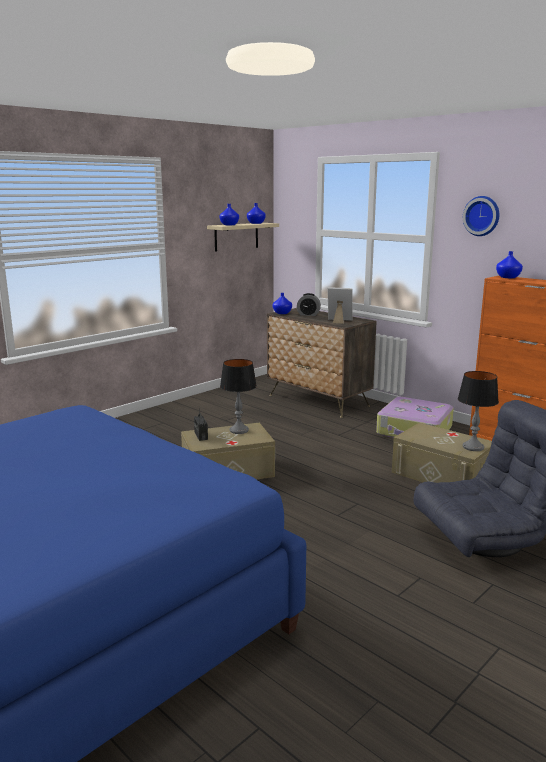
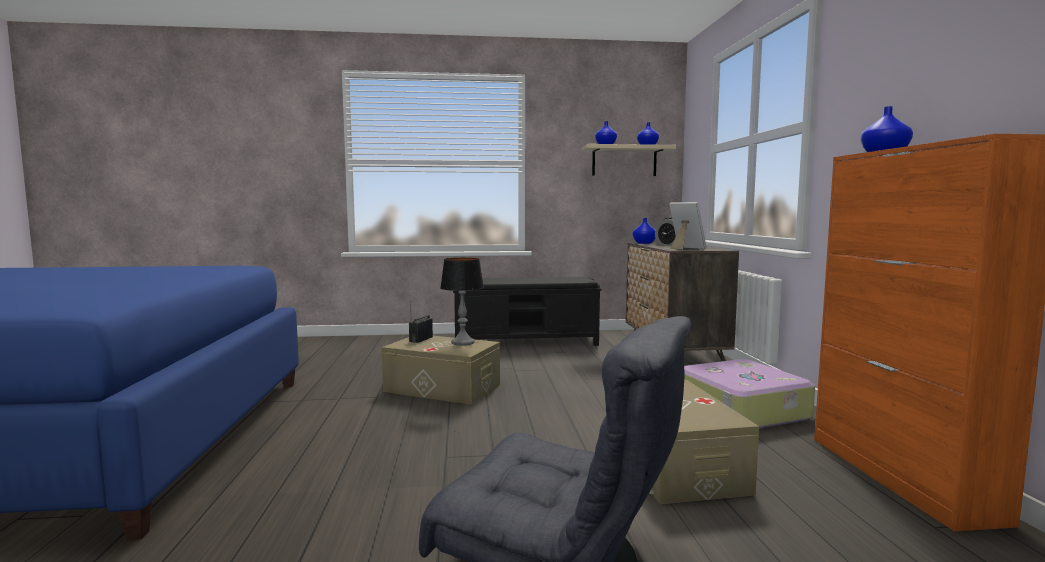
camera: 40 degrees right, 10 degrees down
table lamp [458,371,499,451] -> none
wall clock [463,196,499,236] -> none
none -> black bench [453,277,602,346]

